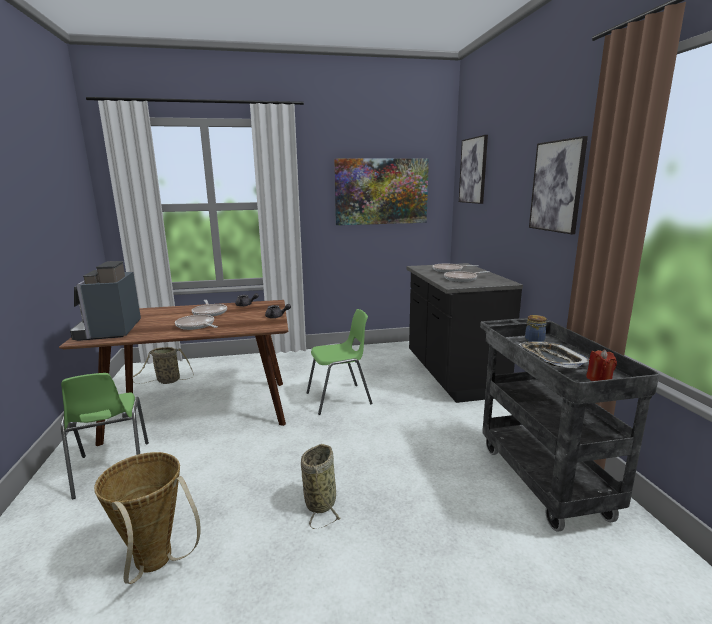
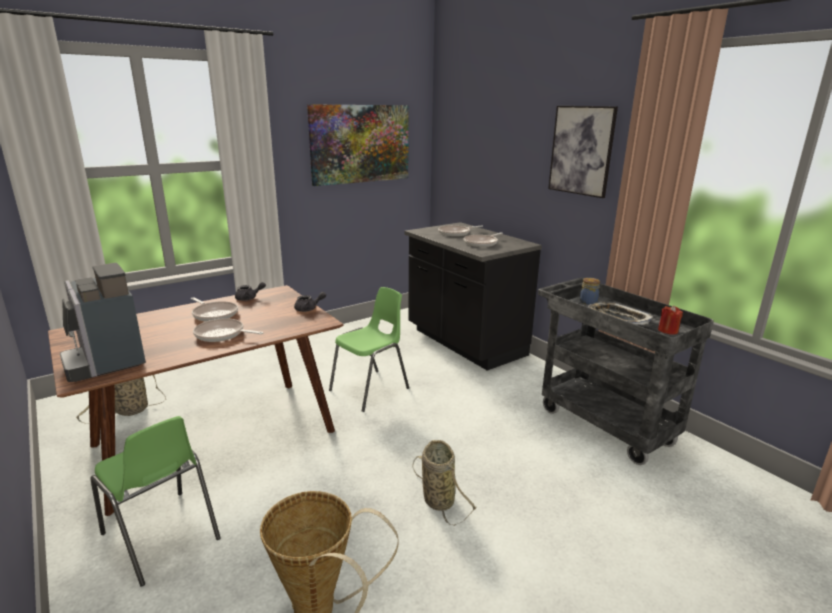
camera: 25 degrees left, 5 degrees up
picture [459,135,488,204] -> none

